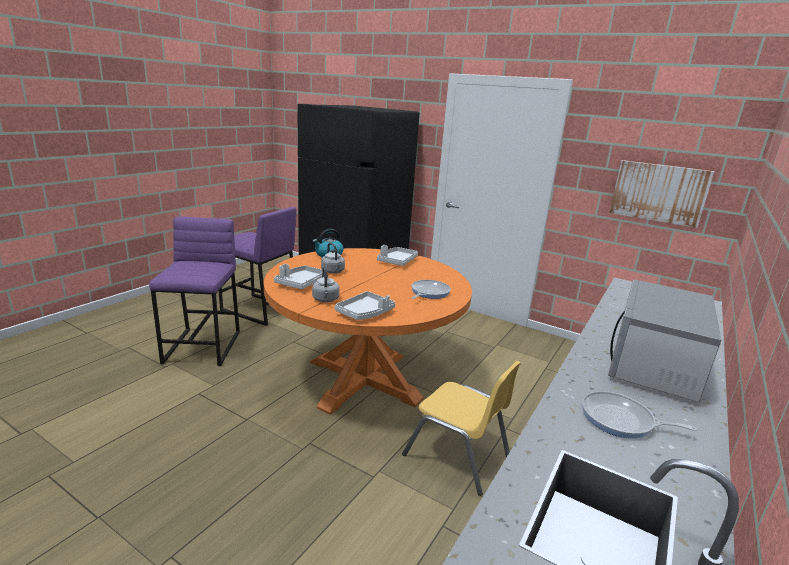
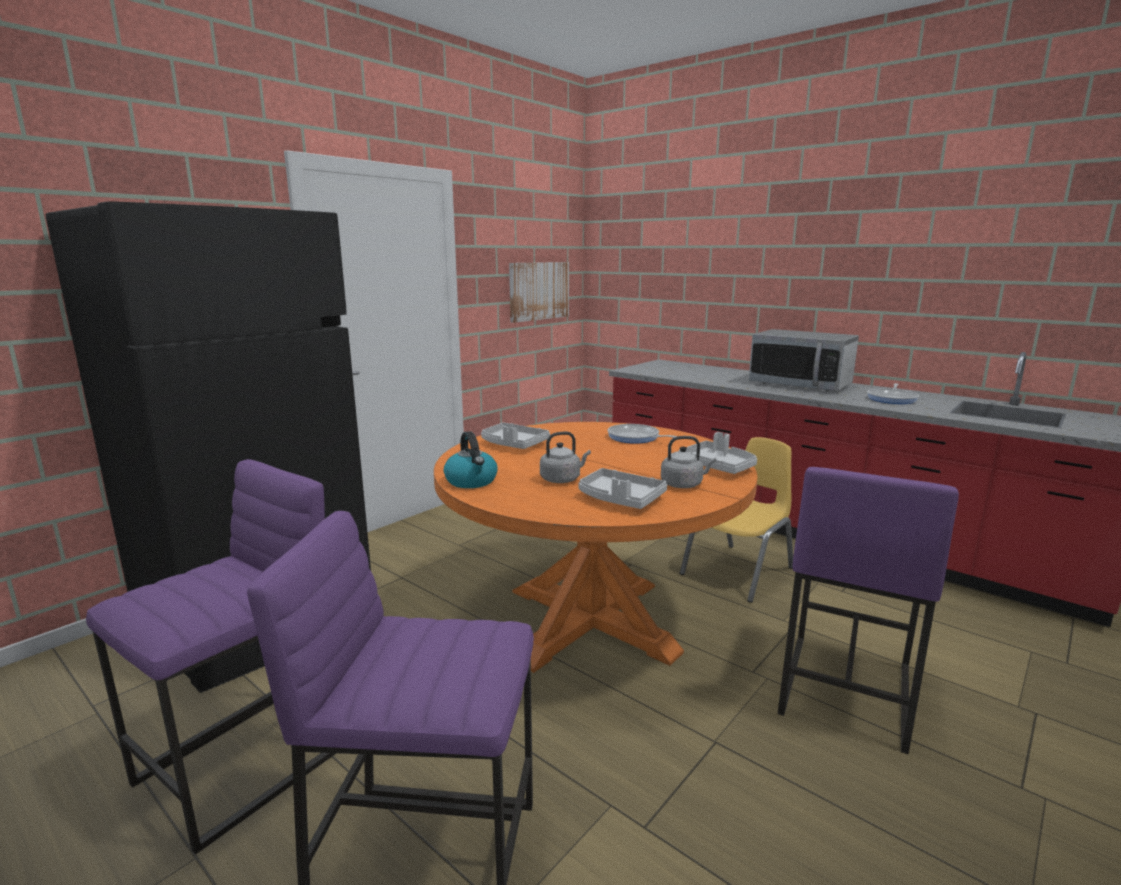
camera: 80 degrees left, 5 degrees down
none -> purple stool [778,467,959,754]

